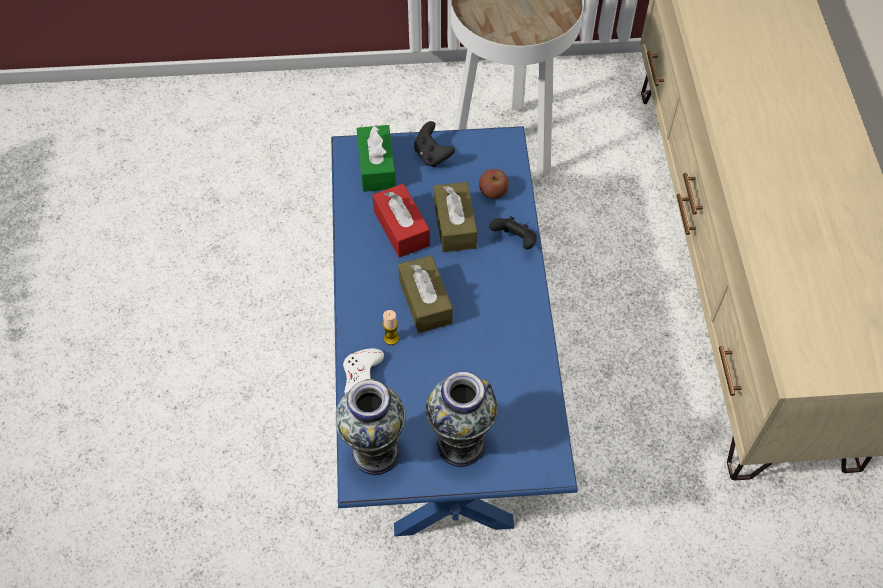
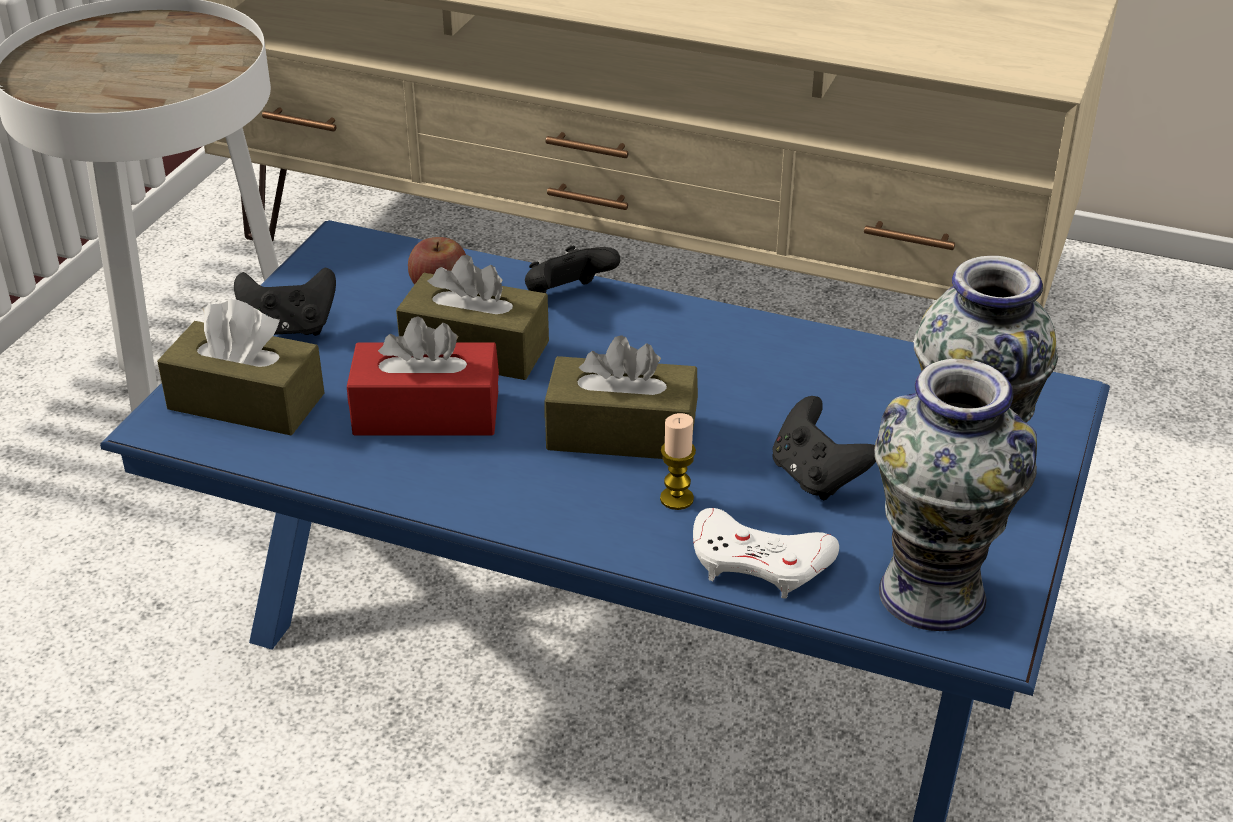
camera: 65 degrees left, 20 degrees down
green tissue box [356,125,396,192] -> brown tissue box [157,299,324,435]
none -> black game controller [772,396,876,501]

